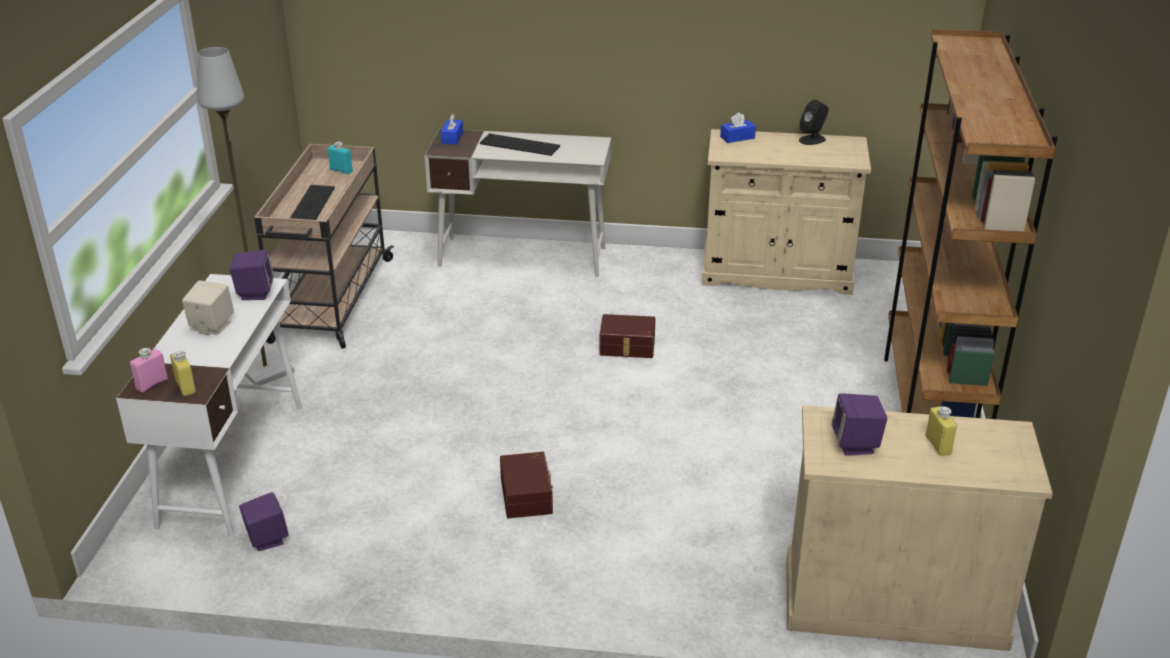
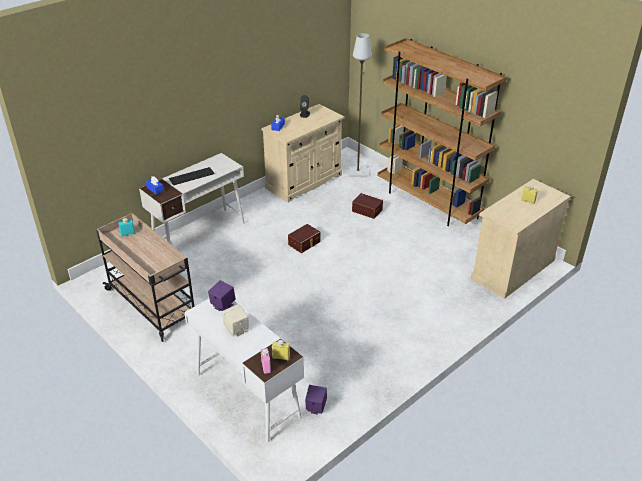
camera: 50 degrees left, 5 degrees up
grey floor lamp [197,47,295,385] -> grey floor lamp moved to [349,33,372,177]
keyboard [290,185,335,220] -> none
brown storage box [500,452,553,518] -> brown storage box moved to [352,193,383,219]
purple speaker [831,394,887,456] -> none

